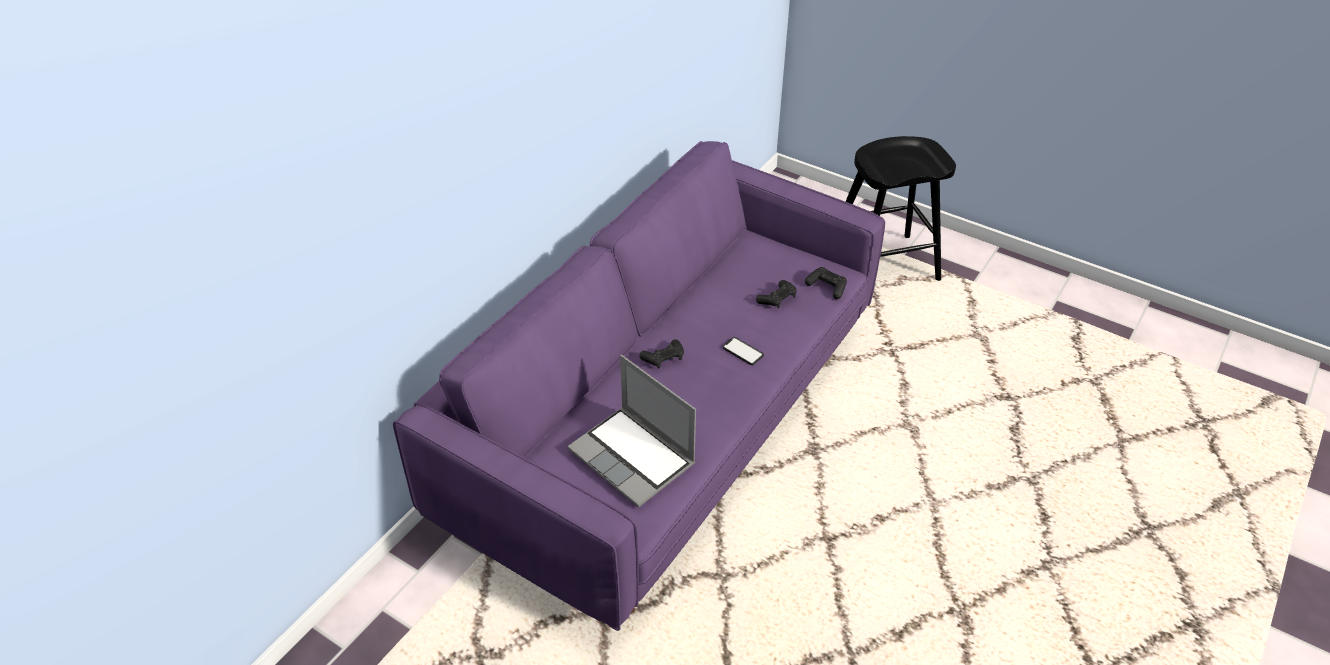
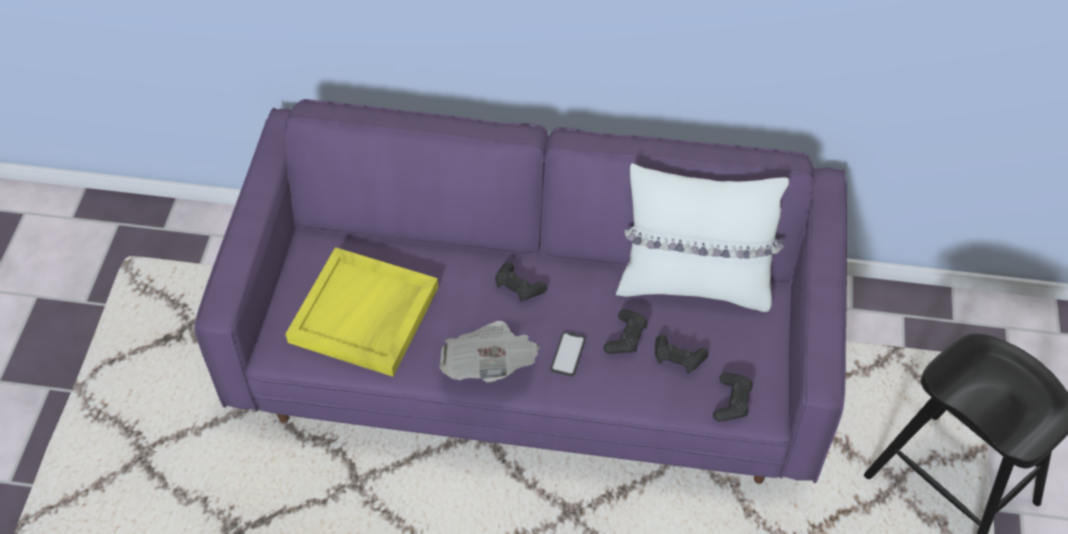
camera: 65 degrees right, 10 degrees up
laptop [568,355,696,508] -> yellow tray [286,247,438,377]
none -> newspaper [439,321,540,383]
none -> black game controller [604,309,648,354]
none -> white pillow [616,163,789,312]

